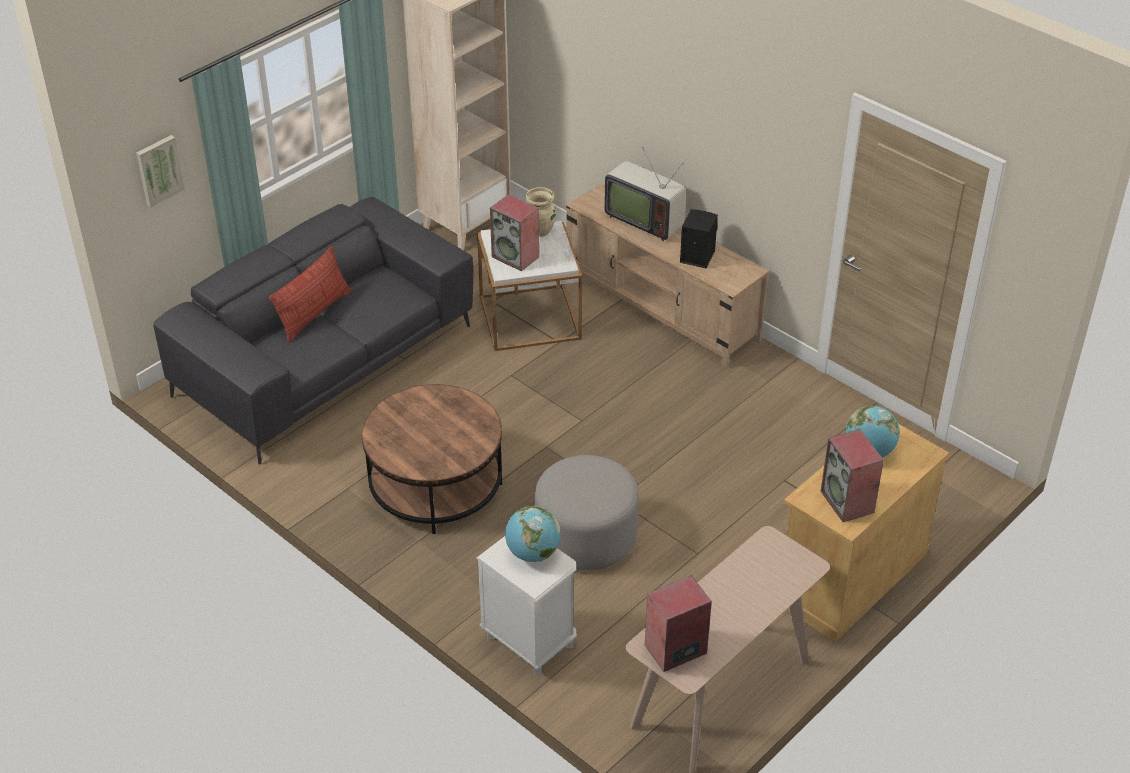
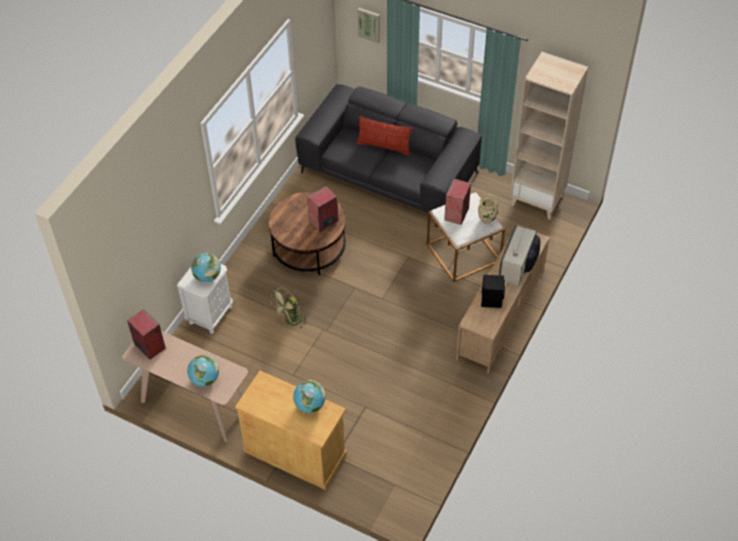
camera: 75 degrees right, 10 degrees up
grey ottoman [535,455,639,571] -> green fan [270,287,308,329]
speaker [821,429,884,522] -> speaker moved to [307,186,338,232]
none -> globe [187,355,219,387]

